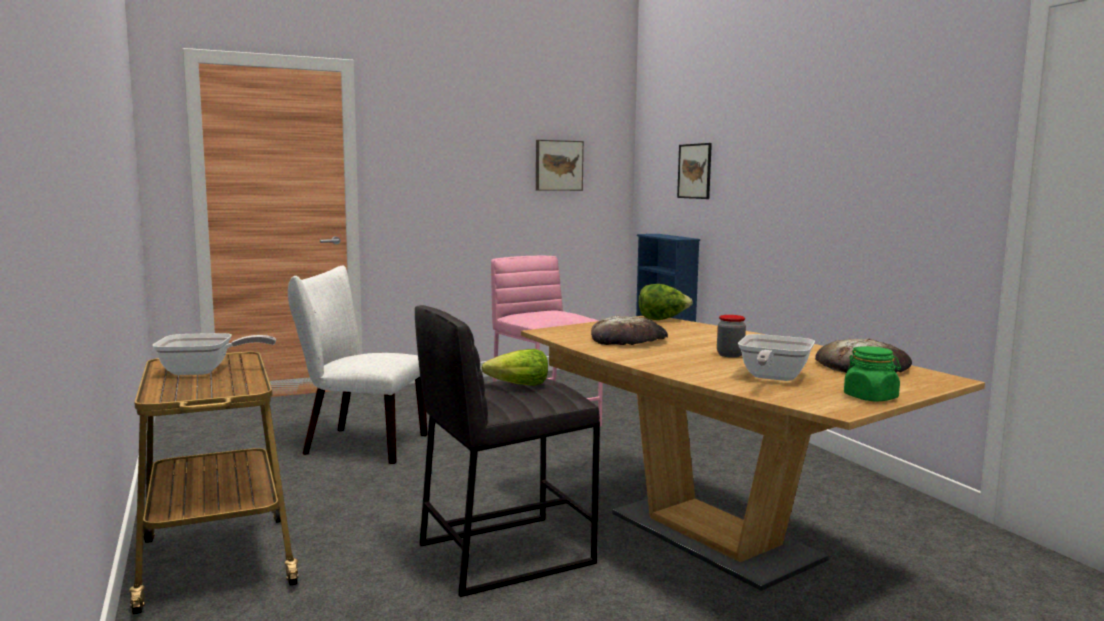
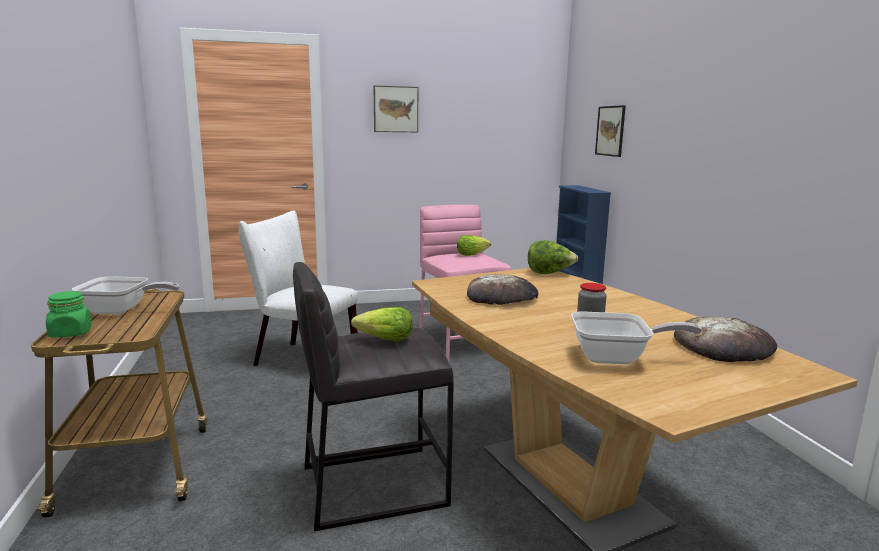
camera: 10 degrees right, 5 degrees up
picture [536,140,584,191] -> picture moved to [374,86,418,132]
frying pan [738,334,815,381] -> frying pan turned 120 degrees counterclockwise [571,312,702,364]
green jar [844,346,901,401] -> green jar moved to [46,291,92,337]
none -> lettuce [457,235,491,256]

